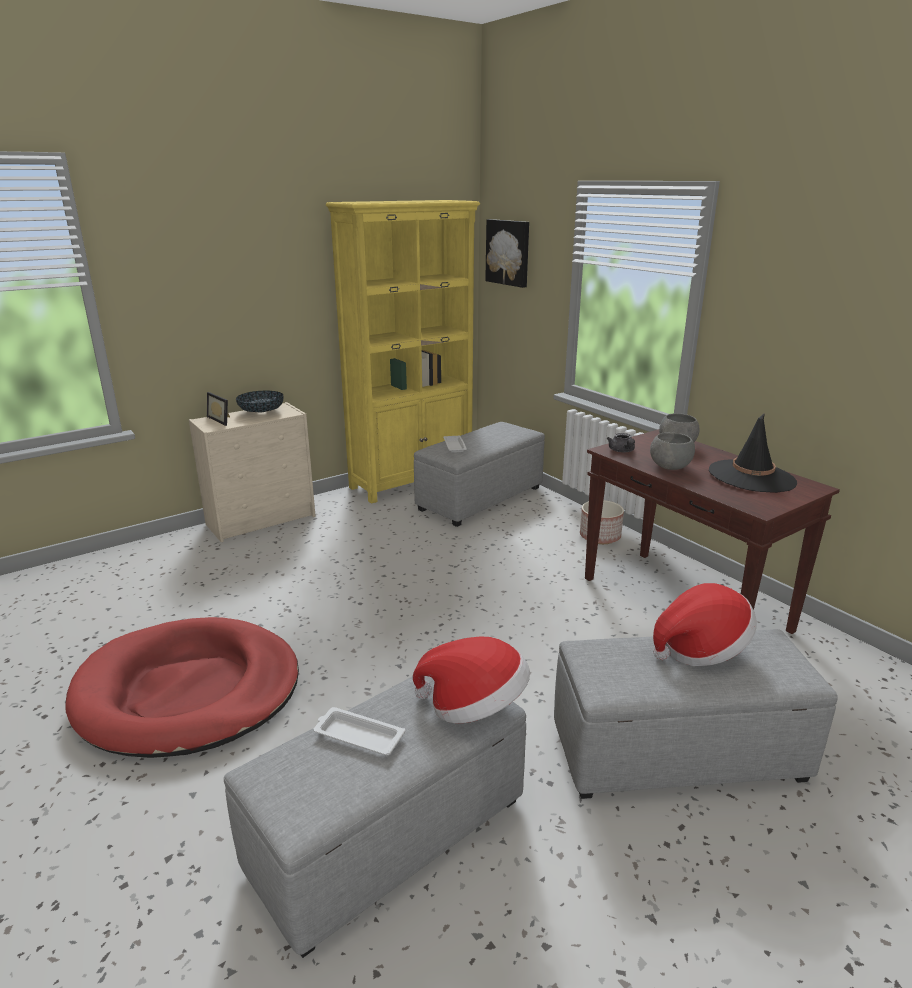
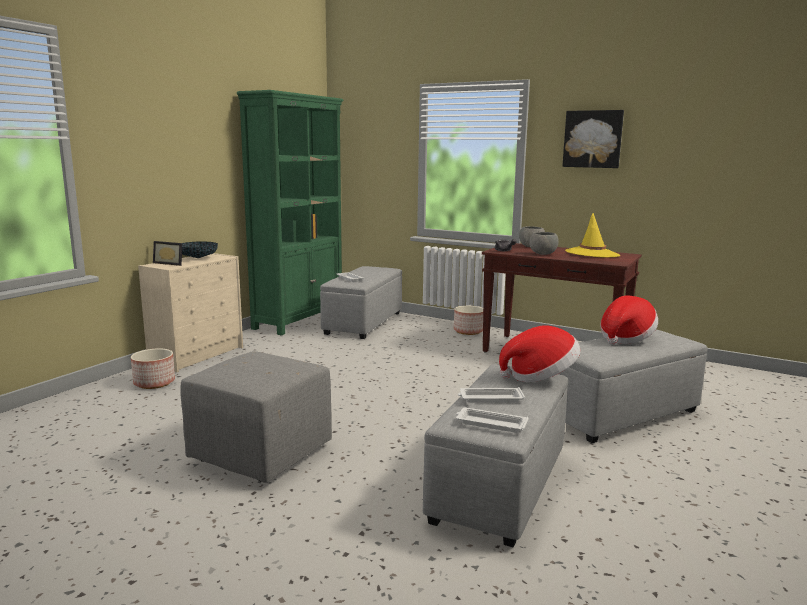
camera: 25 degrees left, 10 degrees down
red dog bed [65,617,299,758] -> grey ottoman [180,351,332,483]
yellow bookcase [326,200,480,504] -> green bookcase [237,90,344,335]
picture [485,219,529,288] -> picture moved to [562,110,624,168]
black hat [709,413,797,493] -> yellow hat [565,213,620,257]
none -> planter [131,348,175,389]
none -> white tray [456,407,529,432]

